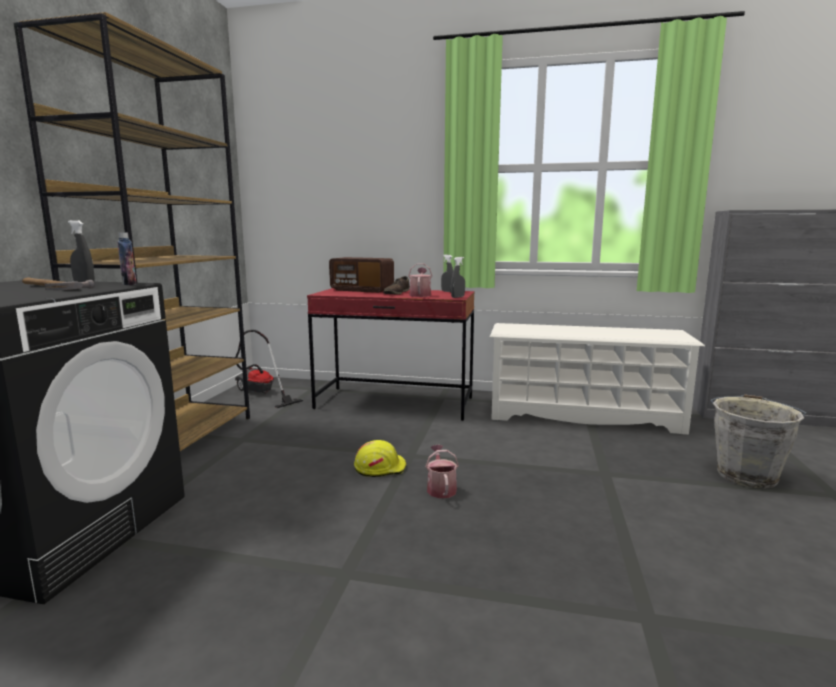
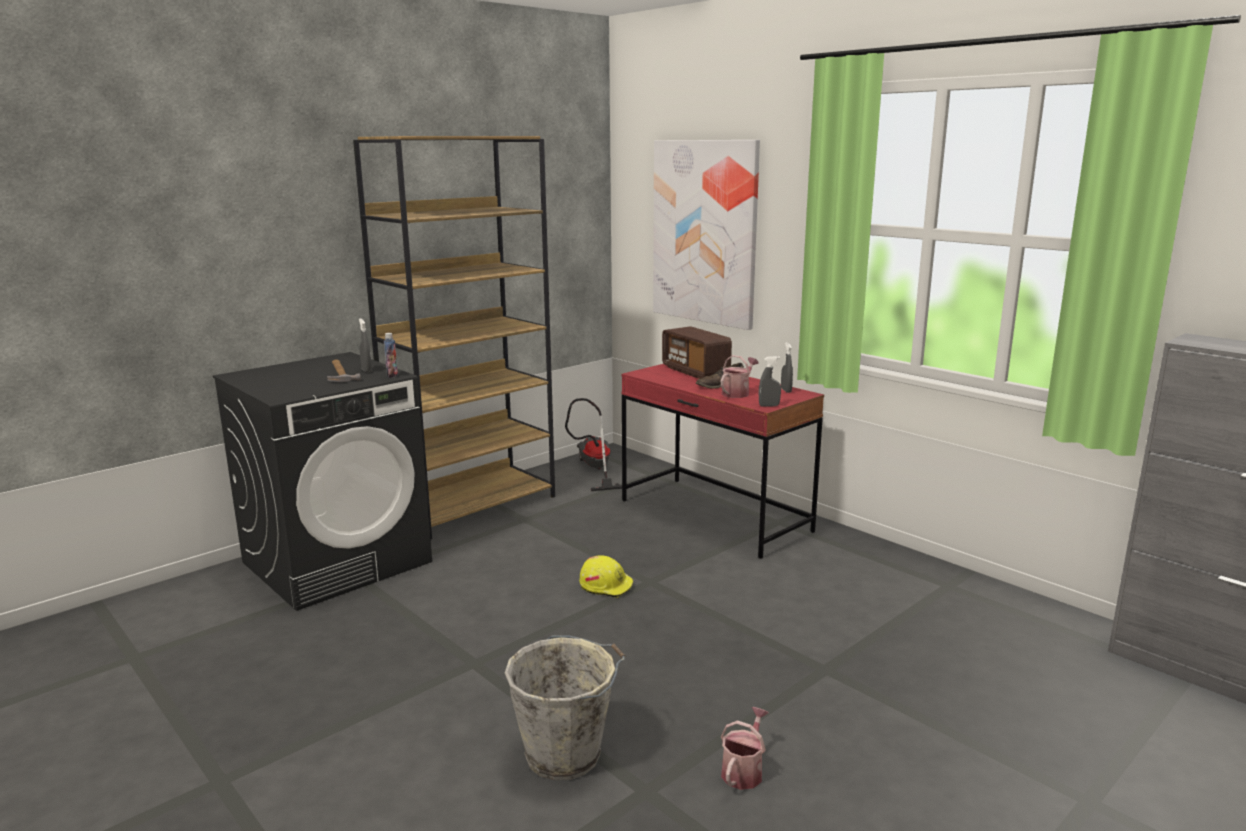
camera: 35 degrees right, 5 degrees up
watering can [425,445,459,498] -> watering can moved to [721,707,769,790]
white shoe rack [490,323,705,435] -> none
grey bucket [710,394,806,489] -> grey bucket moved to [505,635,625,781]
none -> picture [653,140,760,330]

